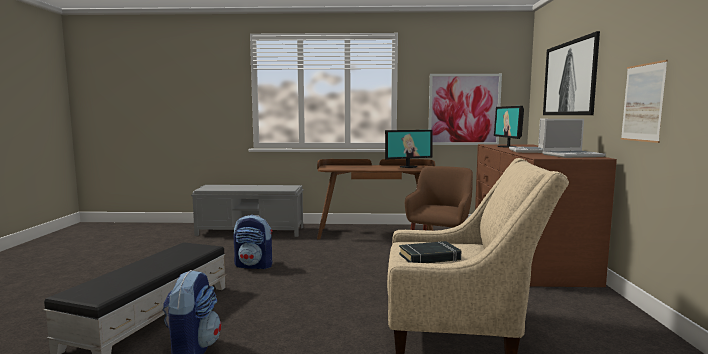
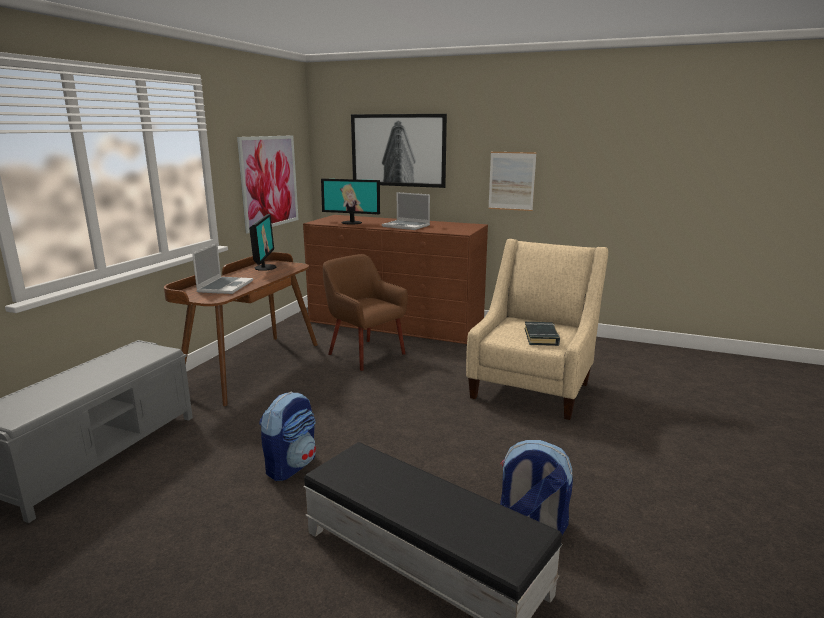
camera: 70 degrees left, 10 degrees up
laptop [542,119,606,158] -> laptop moved to [192,243,253,294]

